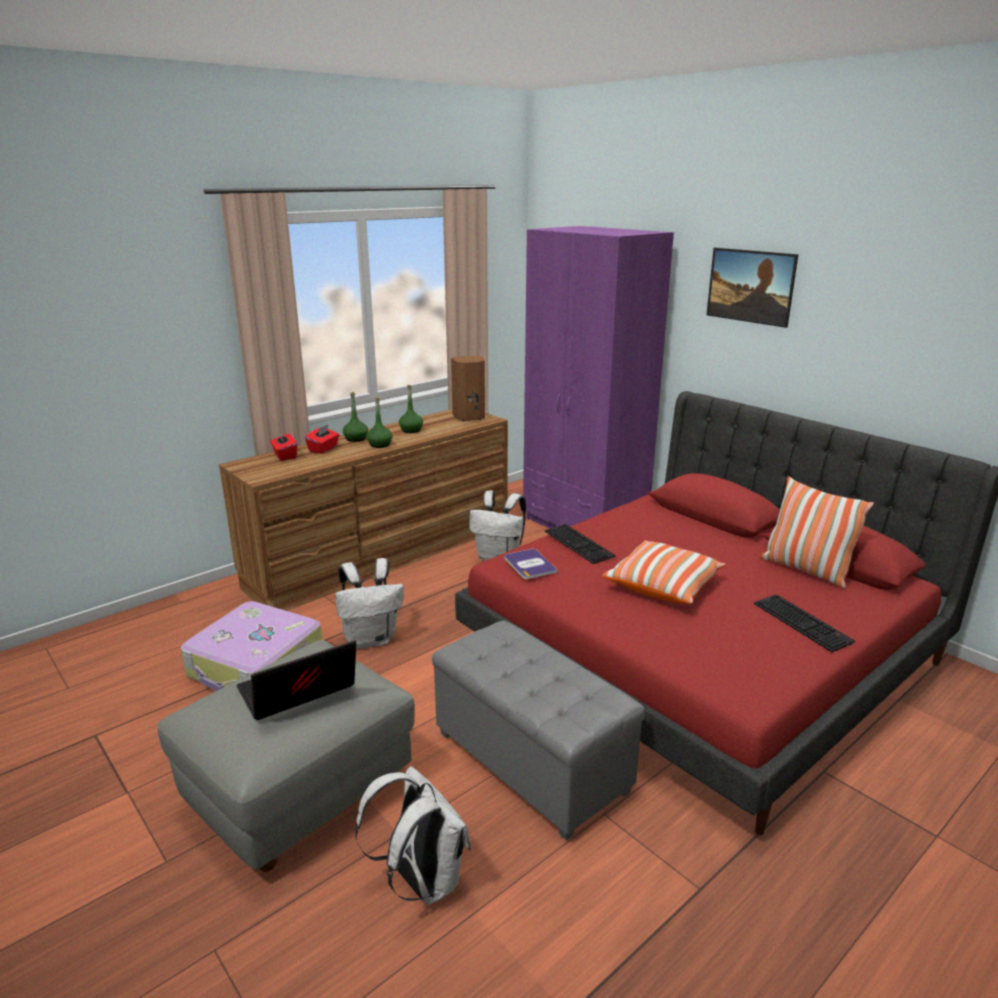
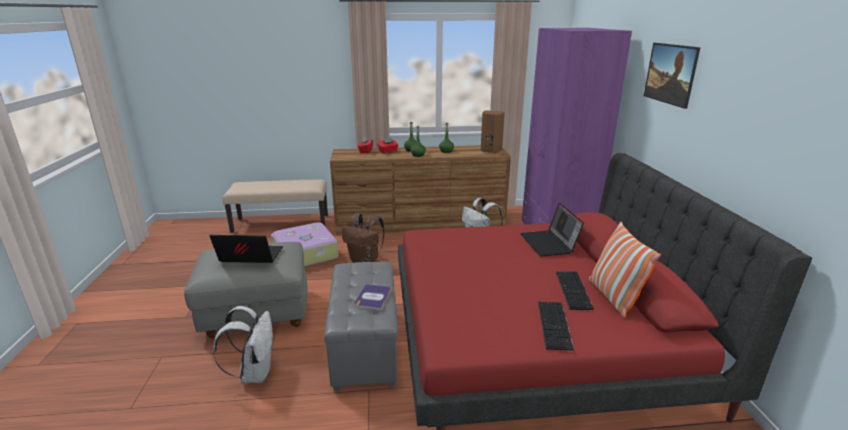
camera: 35 degrees right, 0 degrees up
white backpack [335,558,404,649] -> brown backpack [342,213,384,263]
book [504,548,558,579] -> book moved to [354,284,392,310]
keyboard [545,524,615,564] -> keyboard moved to [556,271,594,311]
pillow [602,540,726,604] -> none
none -> beige bench [223,179,328,233]
none -> laptop [520,203,584,257]

